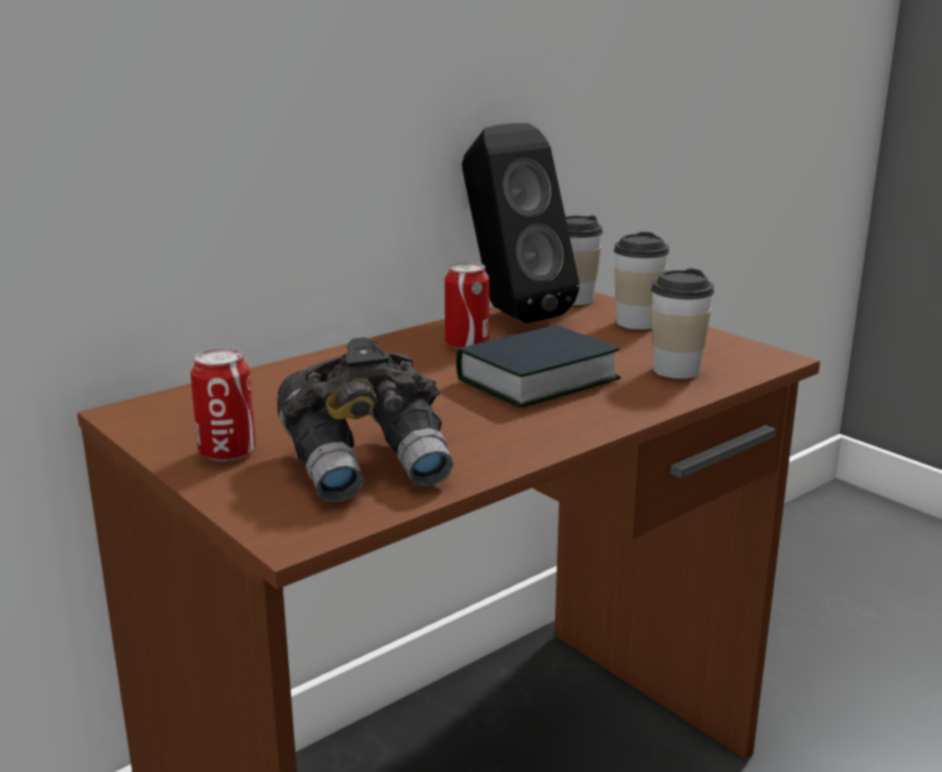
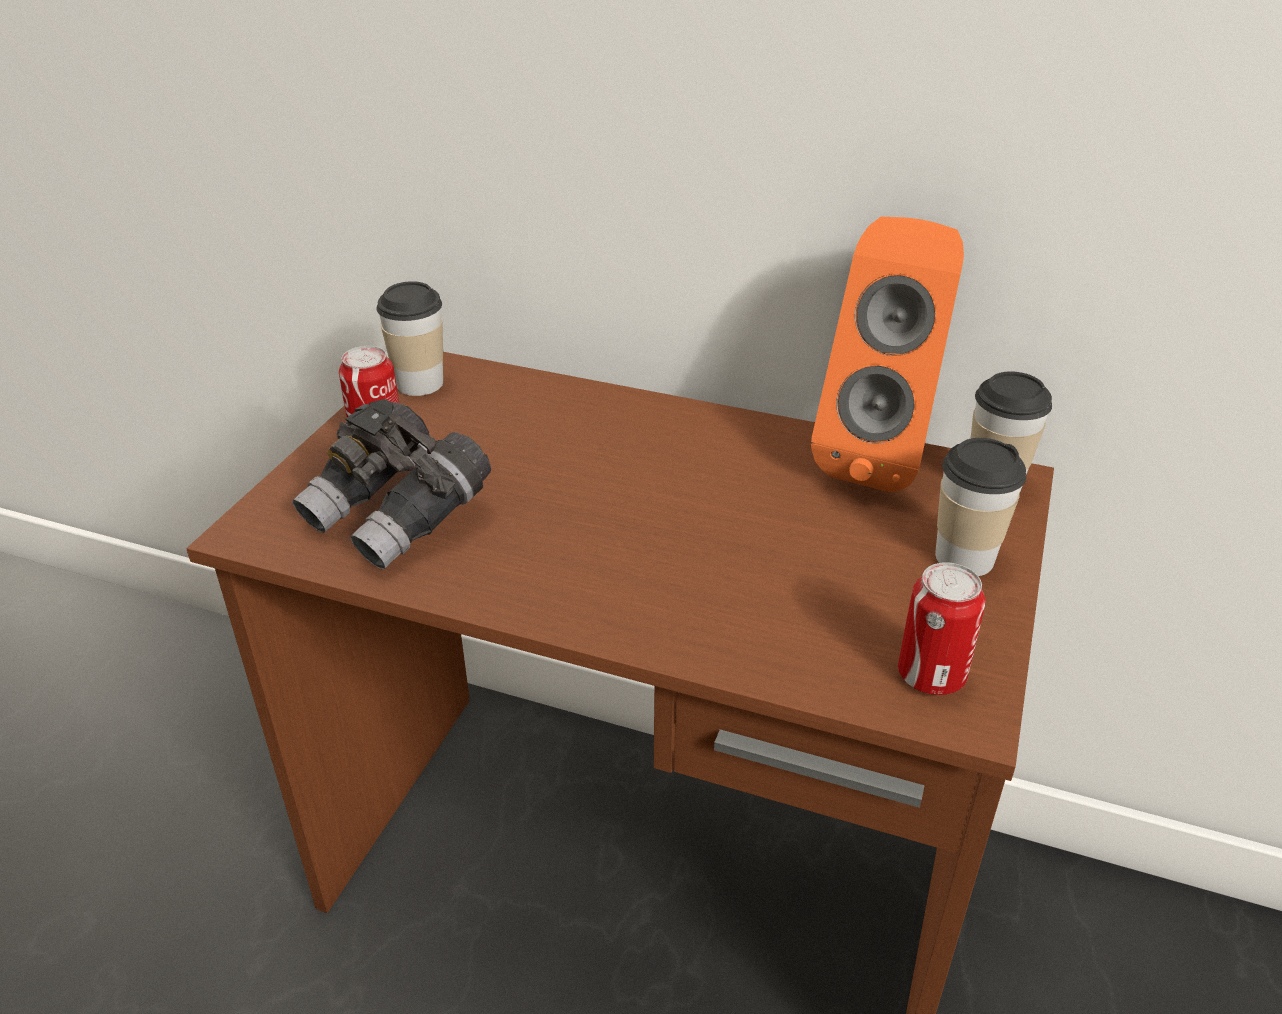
camera: 60 degrees right, 15 degrees up
can [445,262,489,349] -> can moved to [898,562,985,695]
book [456,325,621,408] -> none
black speaker [462,123,579,323] -> orange speaker [811,217,964,492]
cup [651,269,714,379] -> cup moved to [376,281,443,396]

